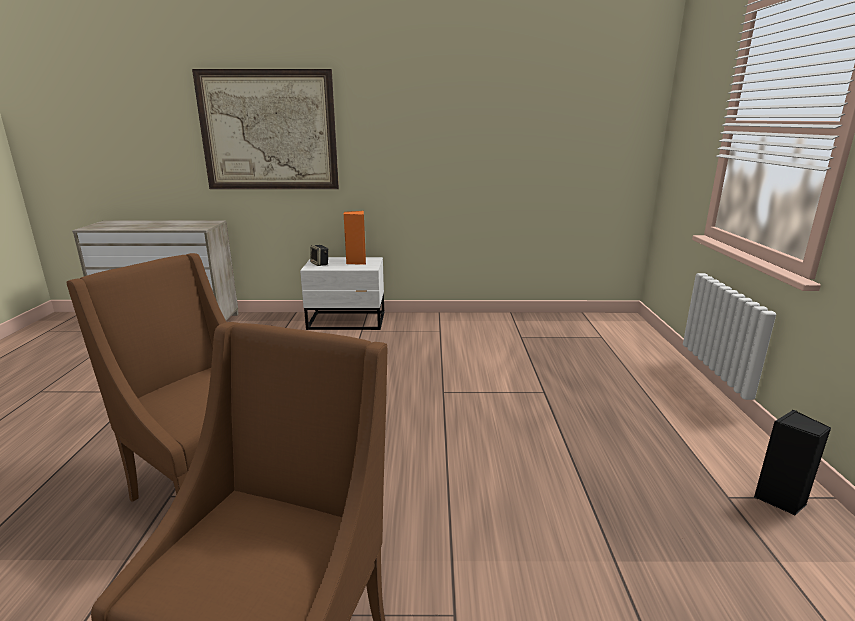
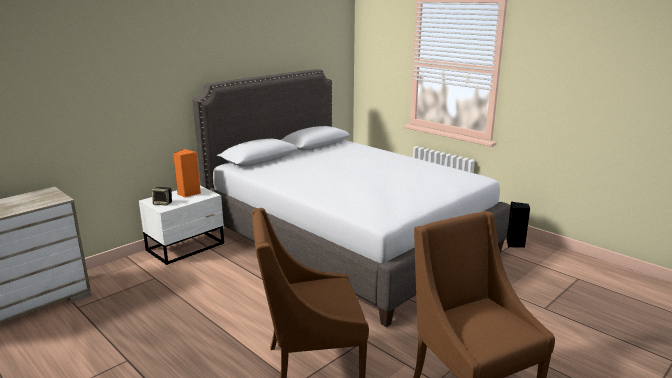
camera: 45 degrees left, 0 degrees up
picture [192,69,339,189] -> none
none -> grey bed [192,69,510,327]

